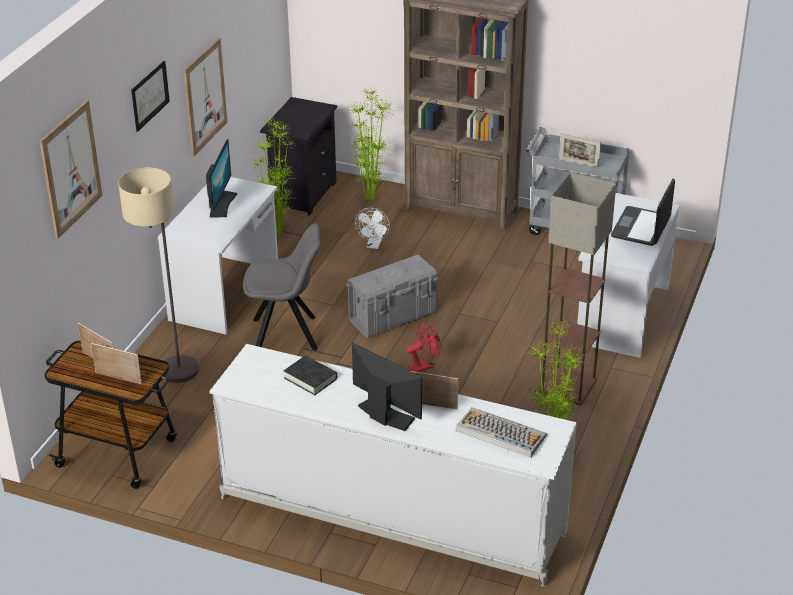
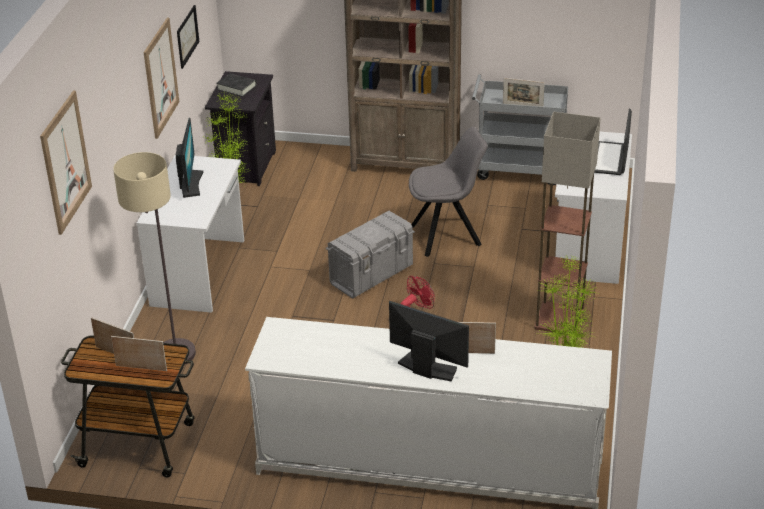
camera: 10 degrees left, 0 degrees up
picture [131,61,170,132] -> picture moved to [177,5,199,69]
grey chair [243,223,321,350] -> grey chair moved to [409,127,488,257]
black book [284,356,337,395] -> black book moved to [216,73,257,97]
potted plant [347,88,396,200] -> none
white fan [355,208,390,249] -> none
keyboard [456,407,547,458] -> none

